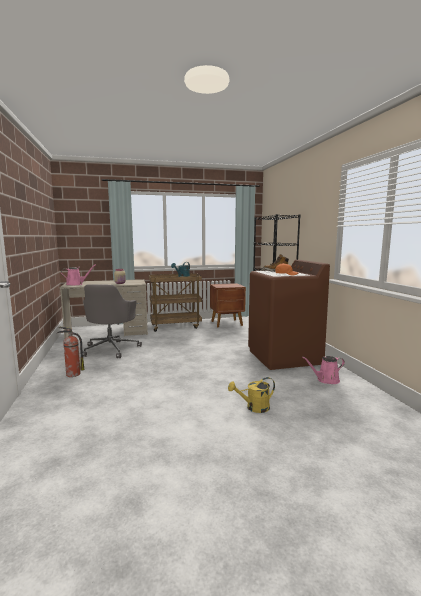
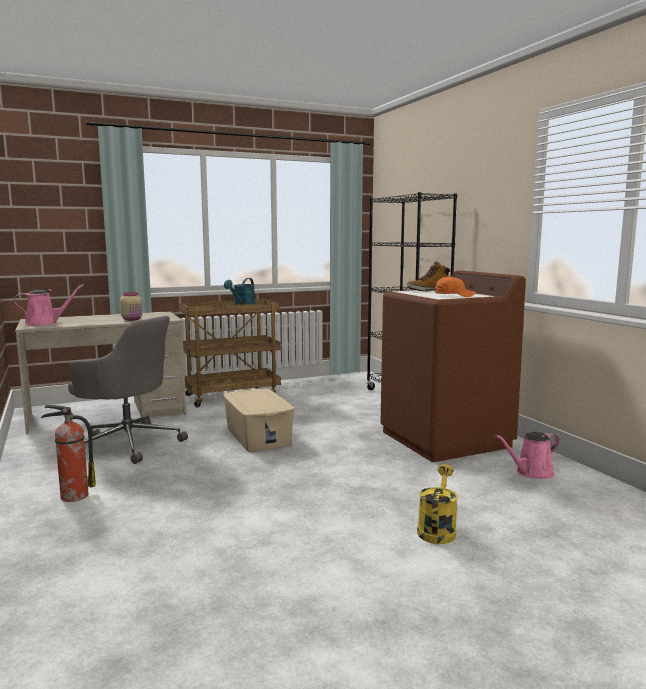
camera: 10 degrees left, 0 degrees up
grey office chair [83,284,142,358] -> grey office chair turned 60 degrees counterclockwise [68,316,188,464]
brown nightstand [210,283,246,327] -> none
yellow watering can [228,377,275,413] -> yellow watering can turned 135 degrees clockwise [417,464,458,544]
none -> beige storage box [223,389,295,452]

